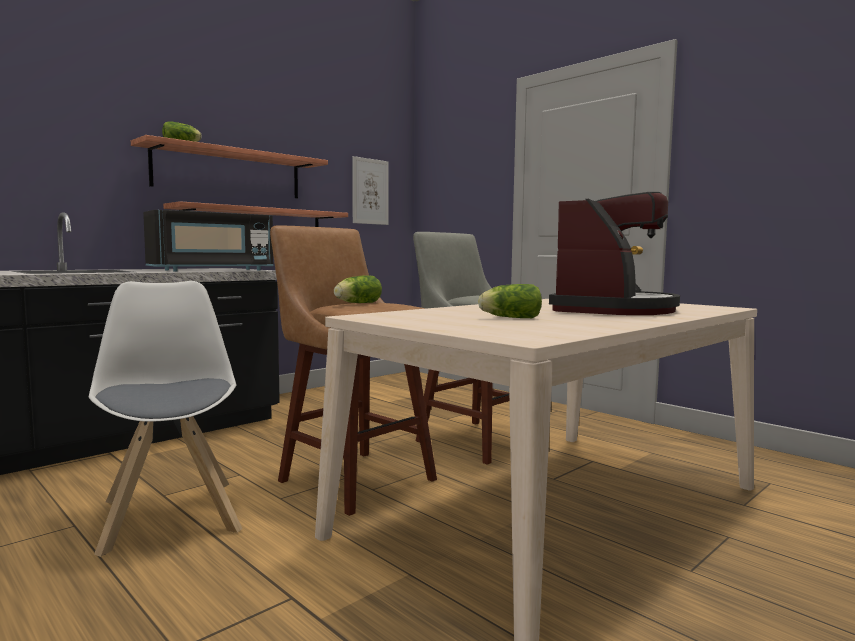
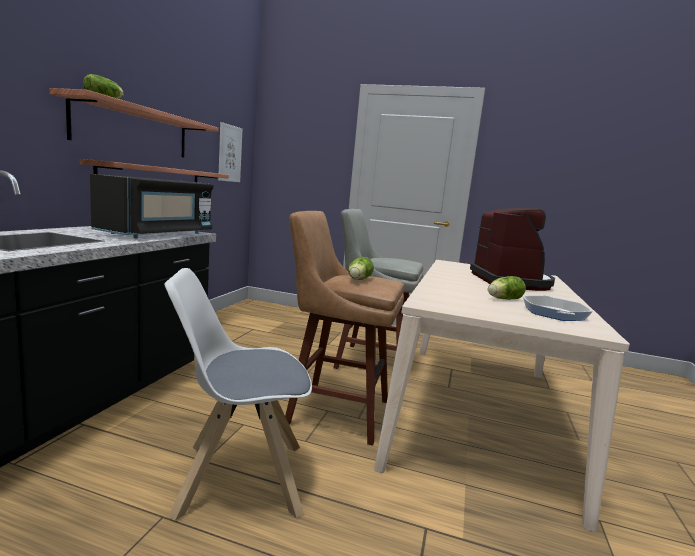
camera: 30 degrees left, 5 degrees up
chair [89,281,242,557] -> chair turned 45 degrees counterclockwise [164,268,312,521]
none -> frying pan [523,295,592,321]

